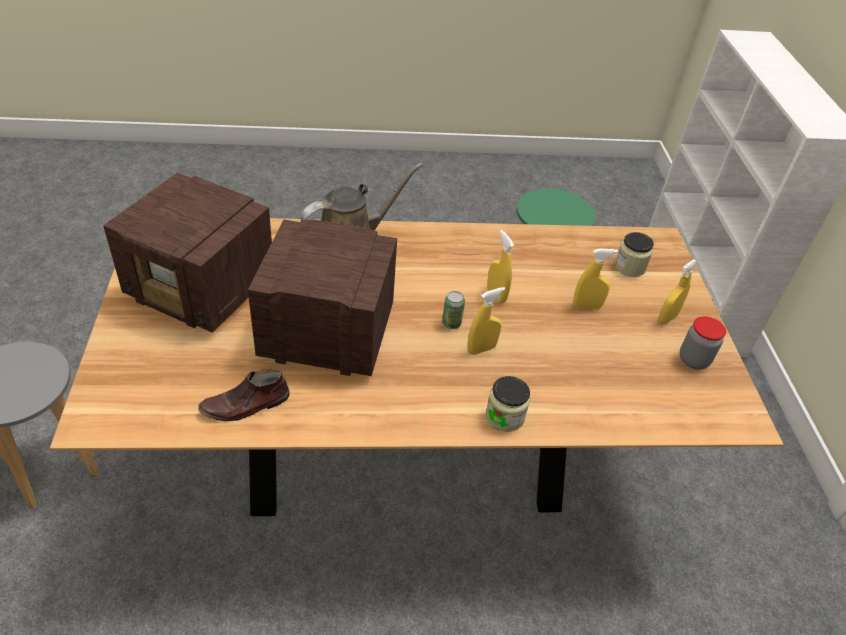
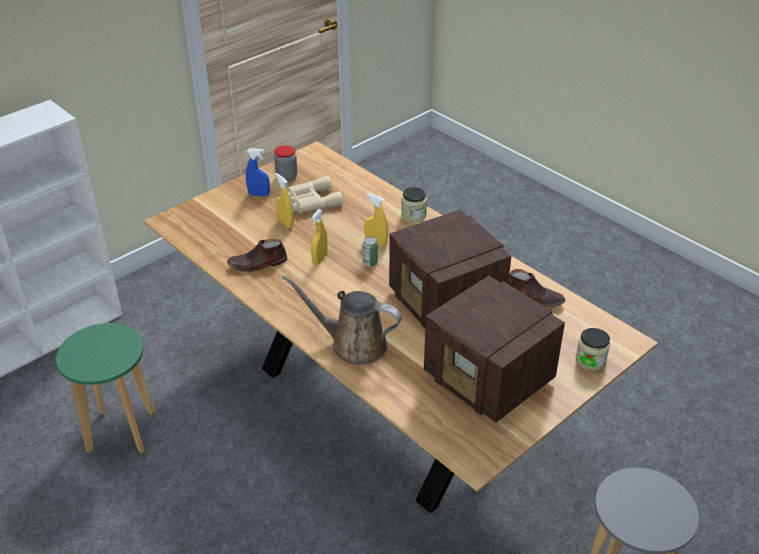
camera: 125 degrees left, 5 degrees down
radio [103,173,272,333] -> radio turned 150 degrees clockwise [424,276,565,423]
jar [614,232,654,277] -> jar moved to [576,328,610,371]
yellow spray bottle [658,259,698,325] -> blue spray bottle [246,148,270,196]
none -> brown shoe [227,239,287,272]
none -> beige binoculars [287,176,343,213]

